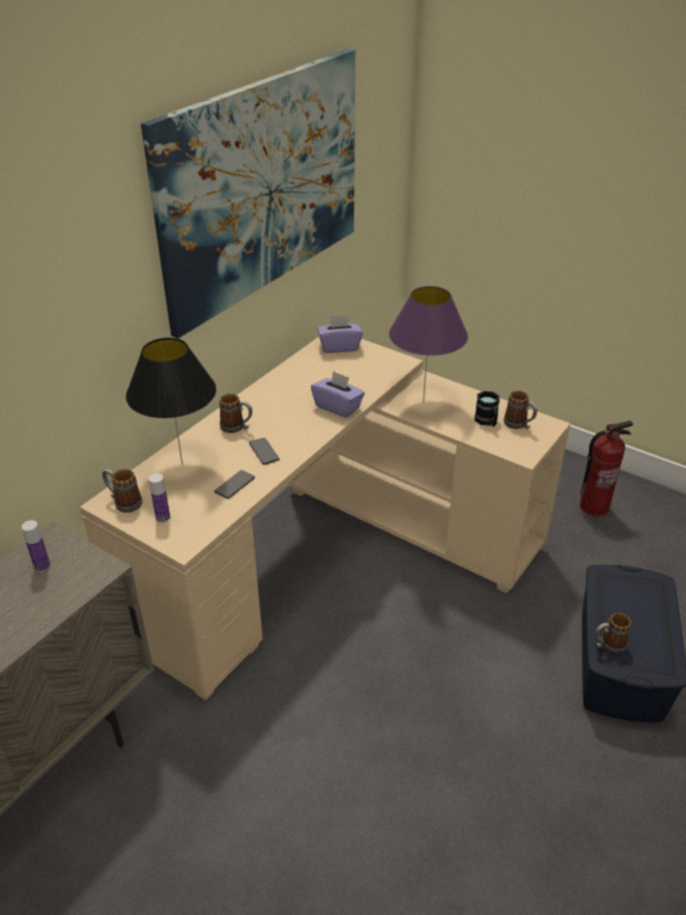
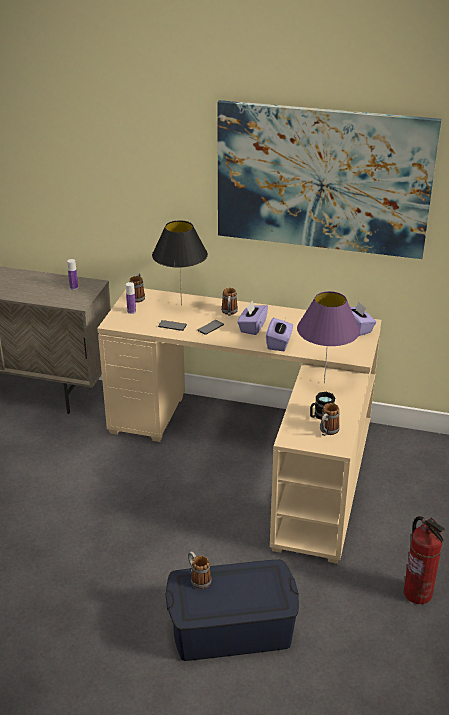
camera: 70 degrees right, 5 degrees down
none -> purple tissue box [237,300,268,335]

